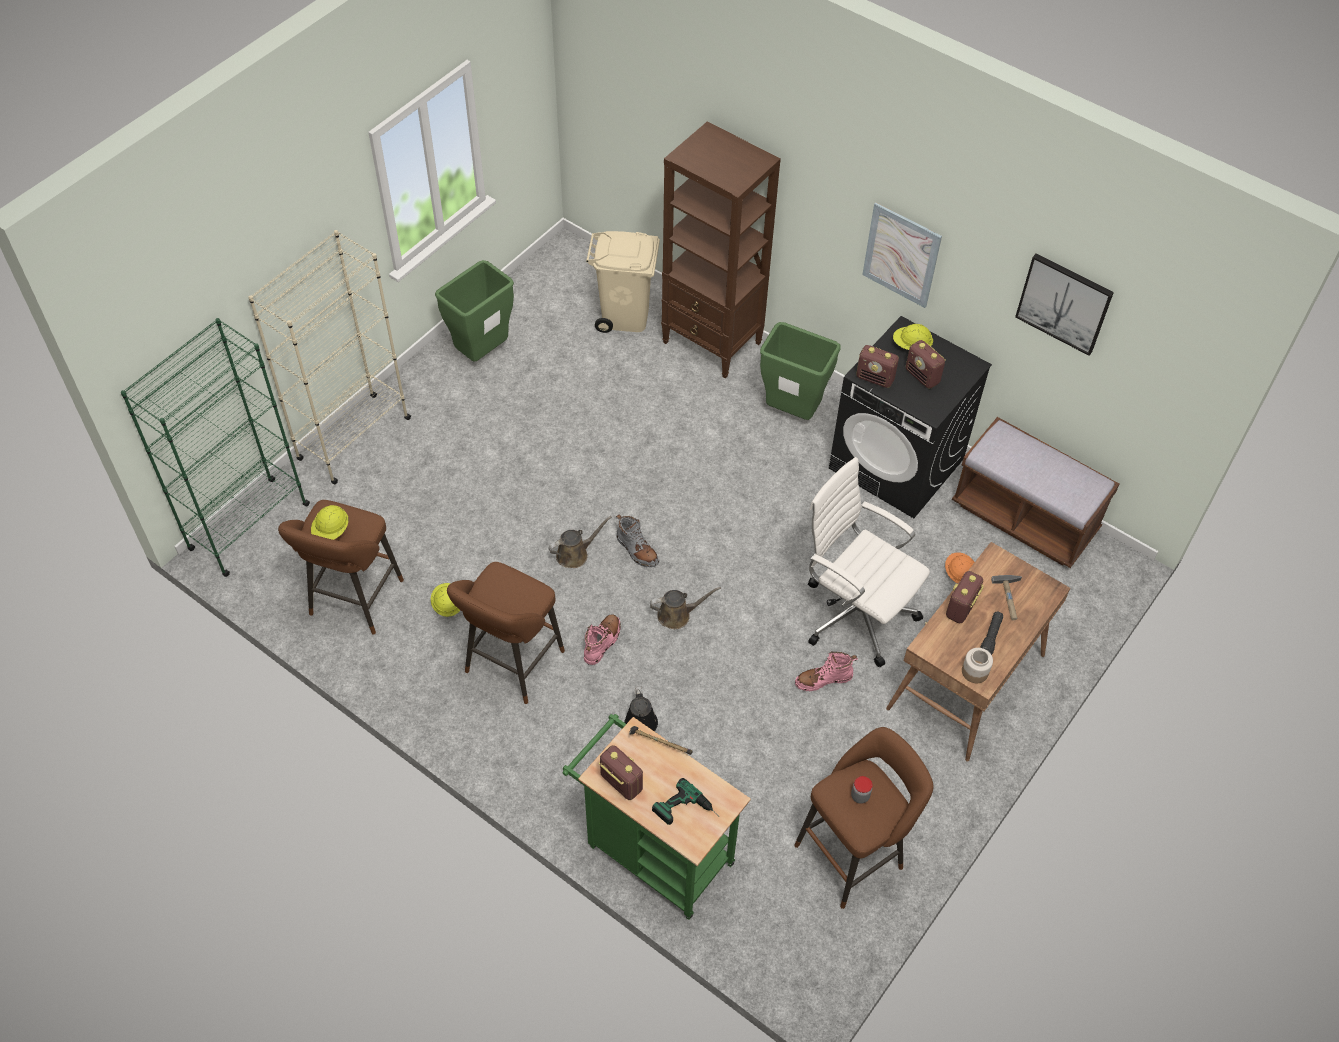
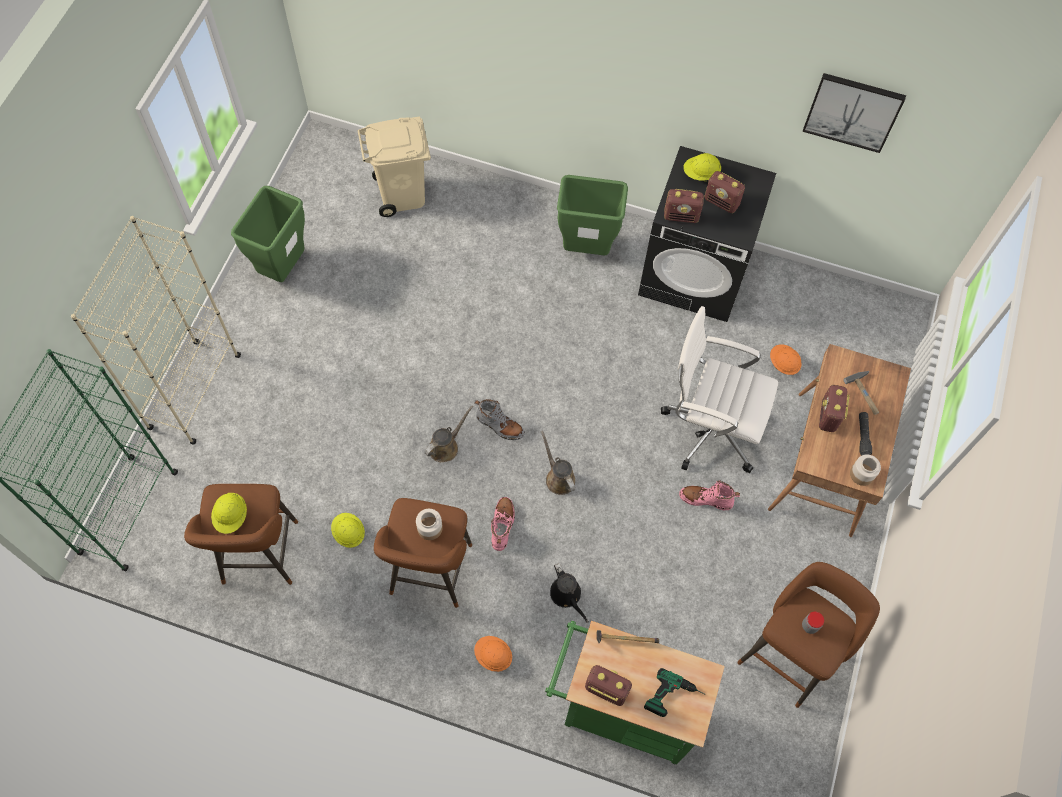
camera: 20 degrees left, 10 degrees up
brown watering can [650,587,721,629] -> brown watering can turned 90 degrees counterclockwise [541,430,575,495]
brown bookcase [661,121,781,379] -> none
pink boot [795,651,858,691] -> pink boot turned 45 degrees clockwise [679,480,740,510]
picture [862,203,942,308] -> none
brown bench [952,417,1119,568] -> none
none -> jar [416,509,443,540]
none -> orange hard hat [474,636,512,672]

